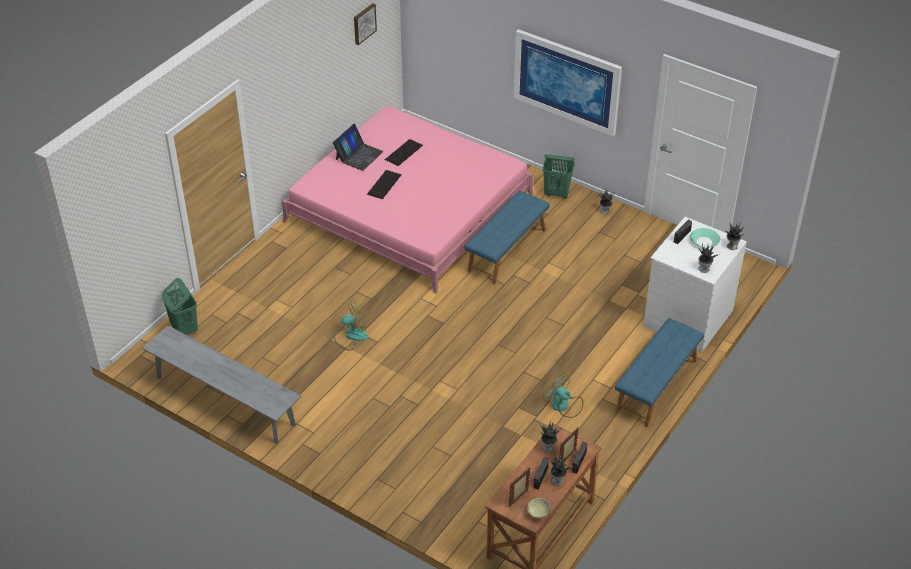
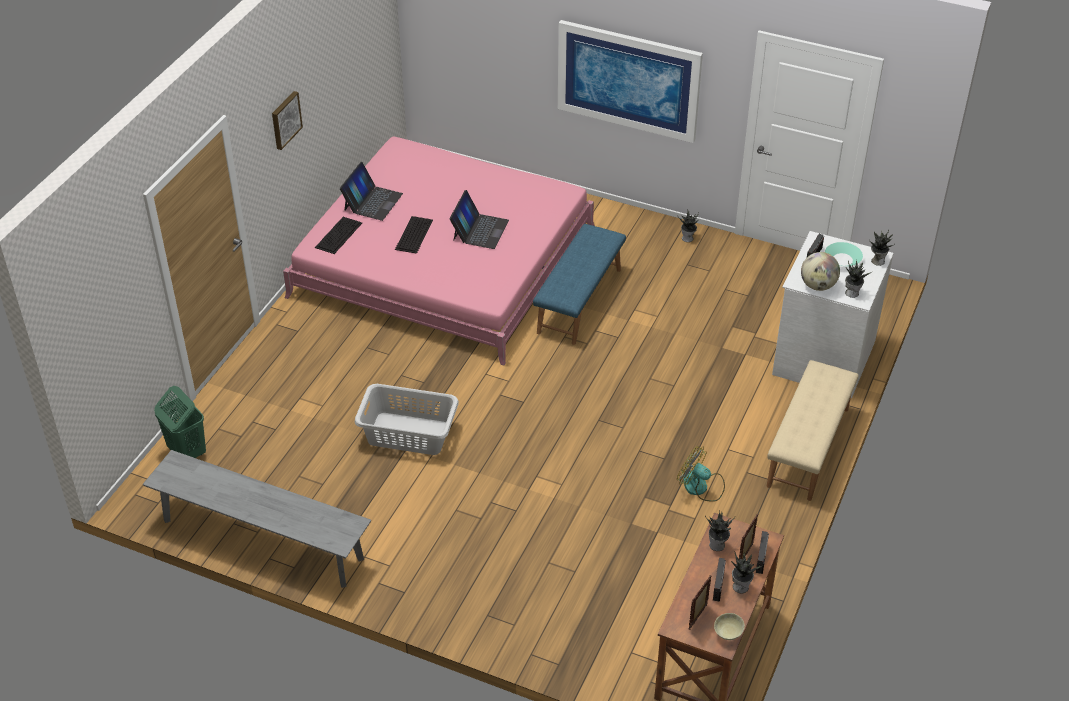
camera: 10 degrees left, 0 degrees up
fan [334,301,368,351] -> grey laundry basket [355,384,459,455]
picture [354,3,377,45] -> picture moved to [272,91,303,150]
keyboard [385,139,423,166] -> keyboard moved to [315,217,362,254]
green laundry basket [543,154,575,199] -> none
blue bench [615,318,704,427] -> beige bench [767,360,859,501]
none -> laptop [450,190,509,249]
none -> globe [801,252,840,291]

